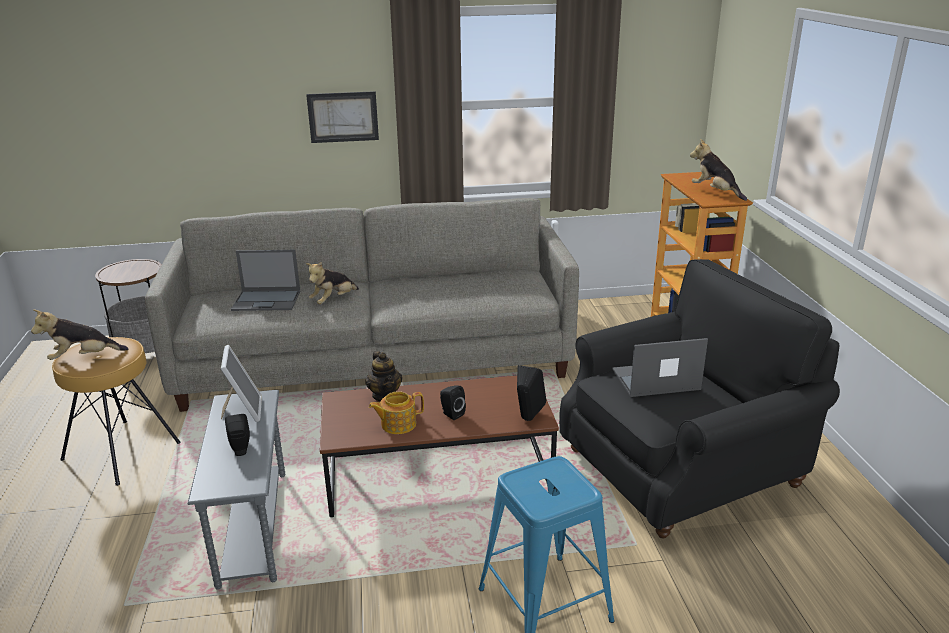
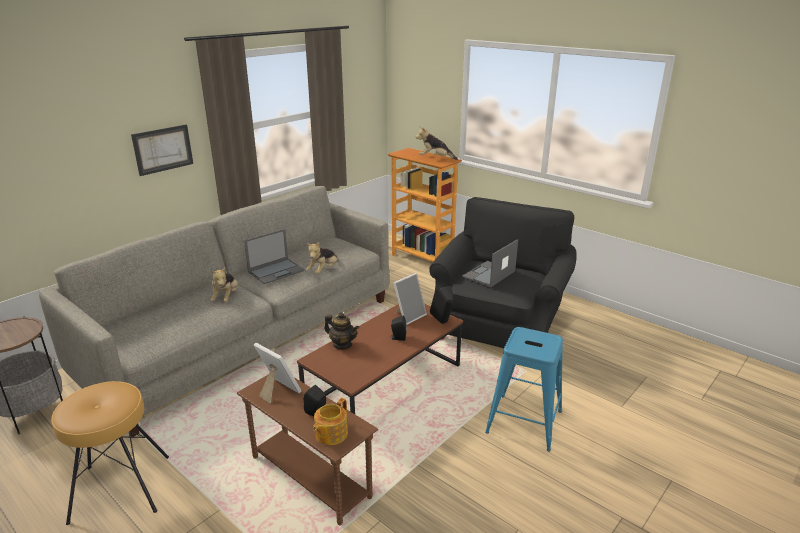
camera: 40 degrees left, 0 degrees up
plush toy [31,310,128,360] -> plush toy moved to [306,242,339,274]
grey side table [187,390,285,590] -> brown side table [237,375,378,525]
laptop [231,250,300,311] -> laptop moved to [244,229,305,284]
teapot [369,391,424,434] -> teapot moved to [313,398,348,445]
none -> picture frame [393,273,427,325]

